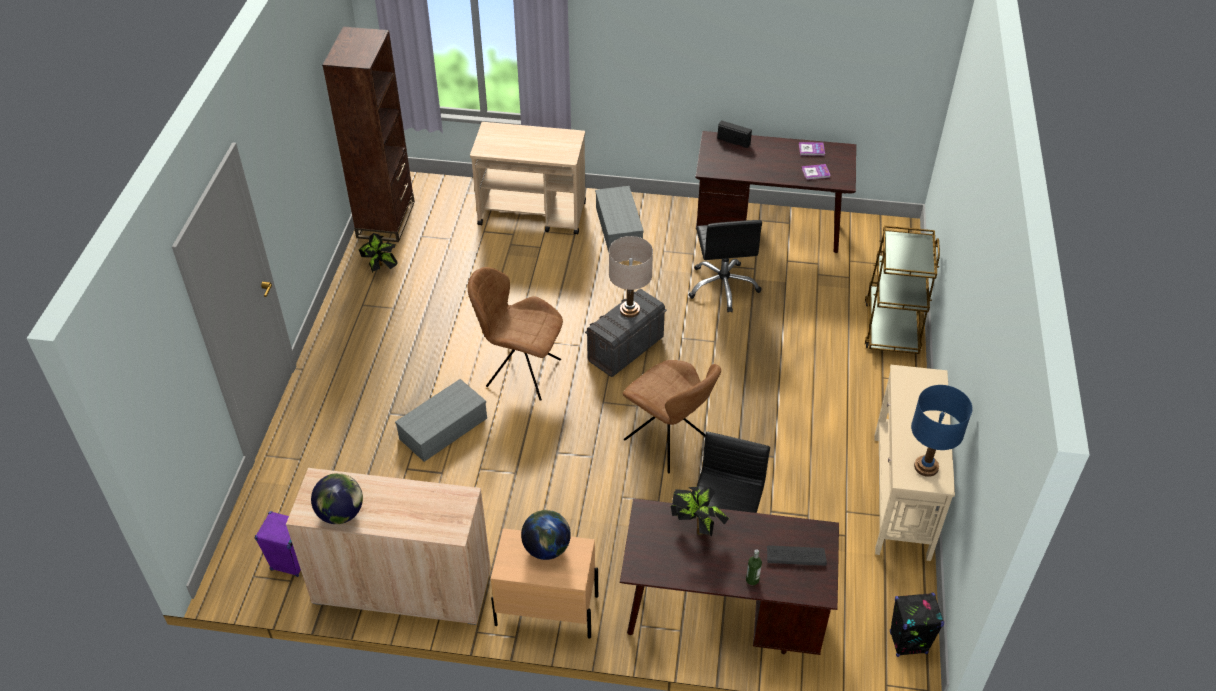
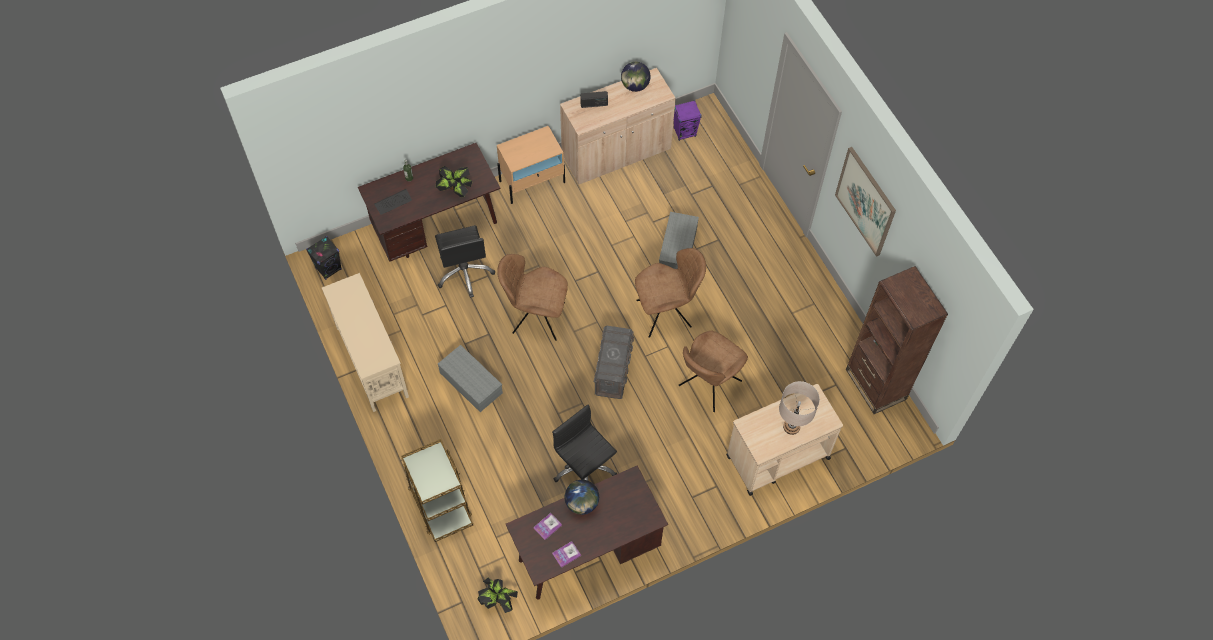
camera: 145 degrees right, 15 degrees up
potted plant [359,233,398,273] -> potted plant moved to [477,578,518,613]
globe [521,510,571,560] -> globe moved to [565,480,599,515]
grey storage box [595,186,644,252] -> grey storage box moved to [437,345,503,412]
beige table lamp [609,236,653,318] -> beige table lamp moved to [779,381,820,435]
radio [717,120,752,148] -> radio moved to [580,91,608,108]
blue table lamp [911,385,972,477] -> none
none -> brown chair [678,331,748,412]
none -> picture [835,147,896,257]

